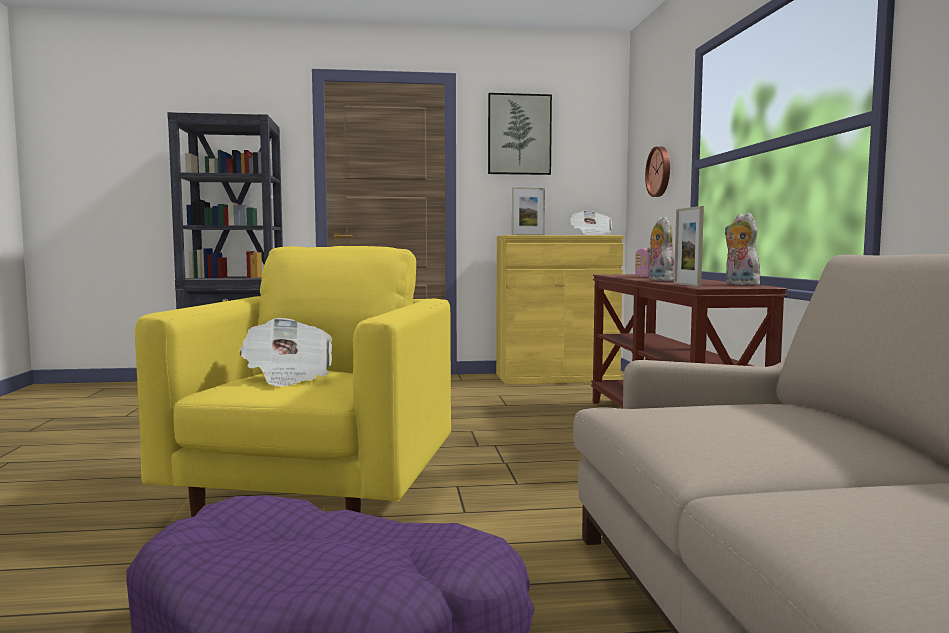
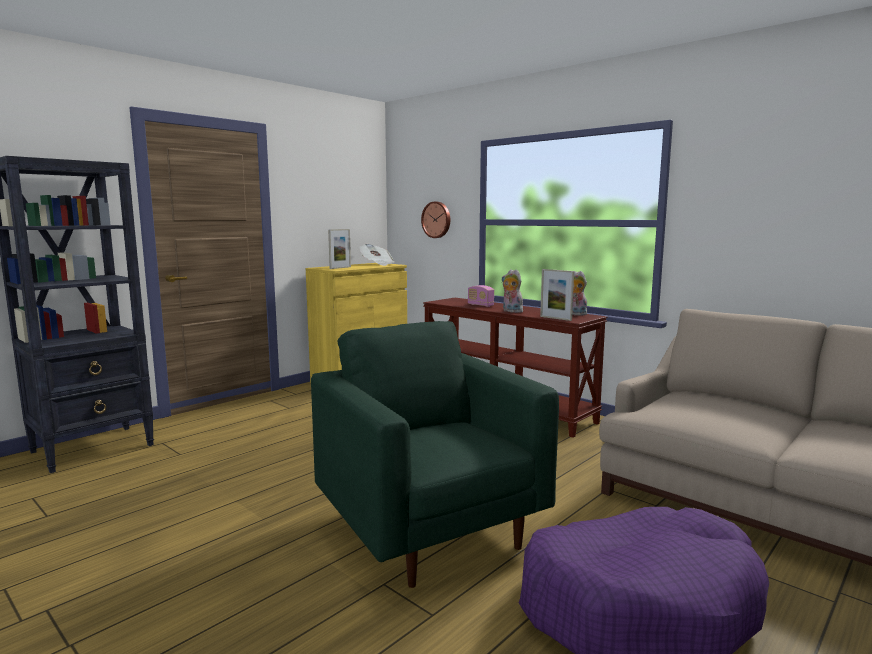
camera: 40 degrees left, 5 degrees up
yellow armchair [135,246,451,517] -> green armchair [311,321,559,588]
newspaper [239,318,332,386] -> none
picture [488,93,552,175] -> none

